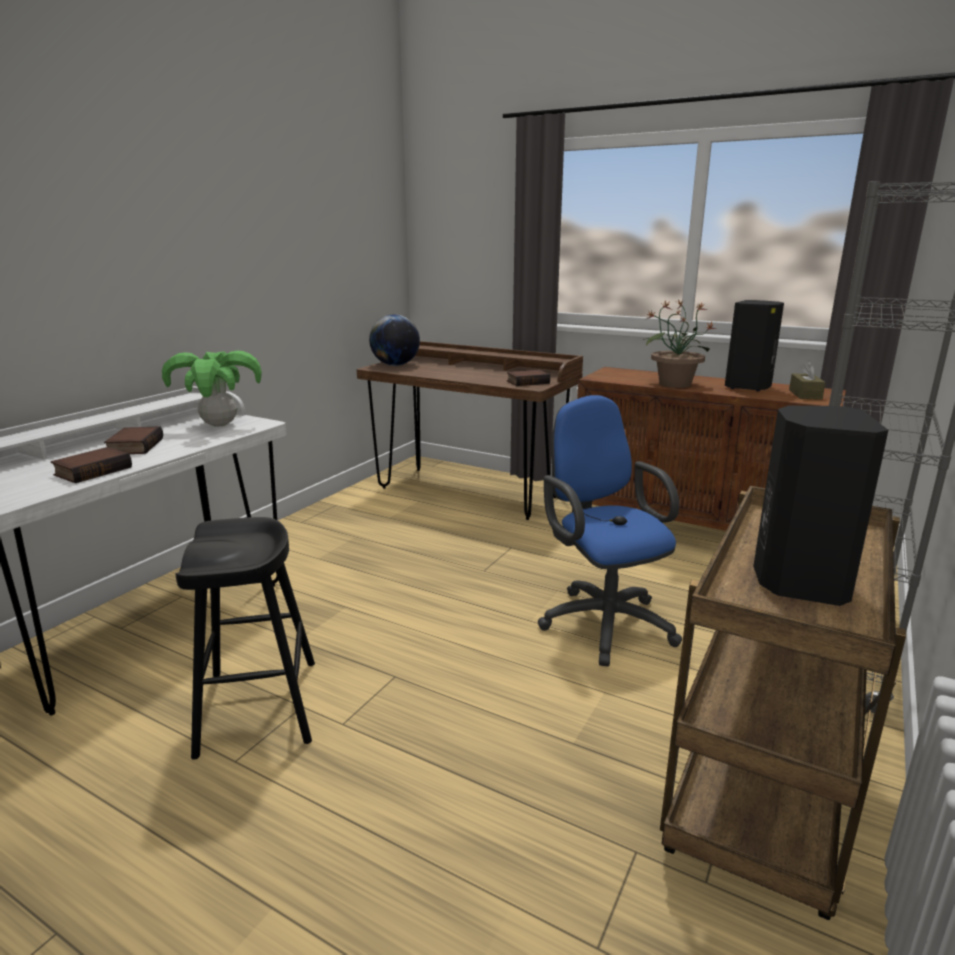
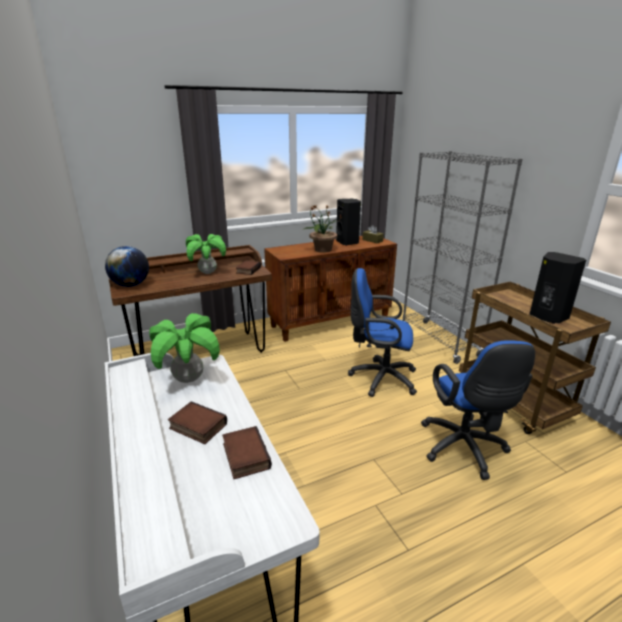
camera: 55 degrees left, 5 degrees up
black stool [175,517,315,760] -> none
none -> potted plant [186,234,226,274]
none -> blue office chair [421,340,535,480]

